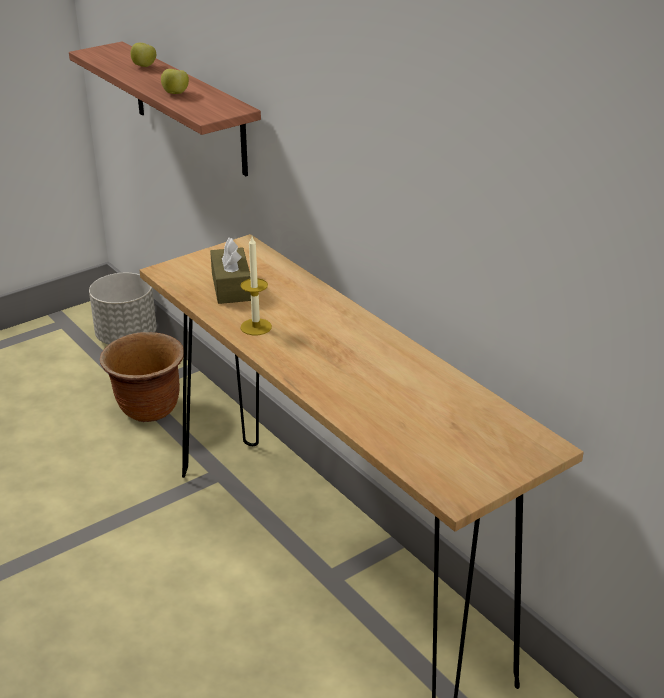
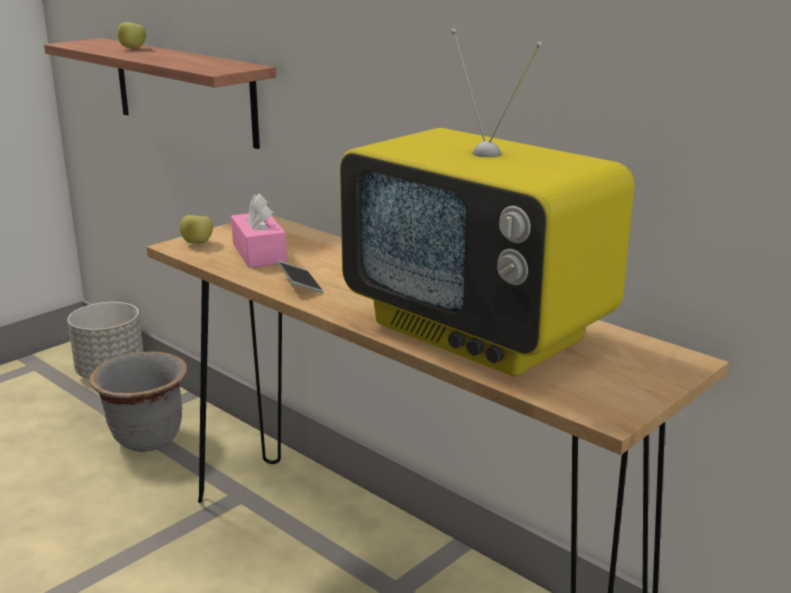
camera: 10 degrees left, 10 degrees down
brown planter [100,332,183,422] -> grey planter [90,351,187,452]
apple [161,69,189,94] -> apple moved to [179,215,213,244]
brown tissue box [210,238,251,304] -> pink tissue box [231,193,287,268]
candle [240,237,272,335] -> phone [277,261,323,293]
none -> television [340,29,634,377]

